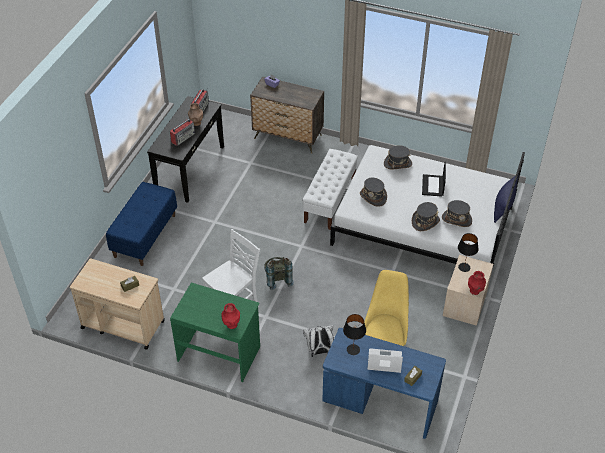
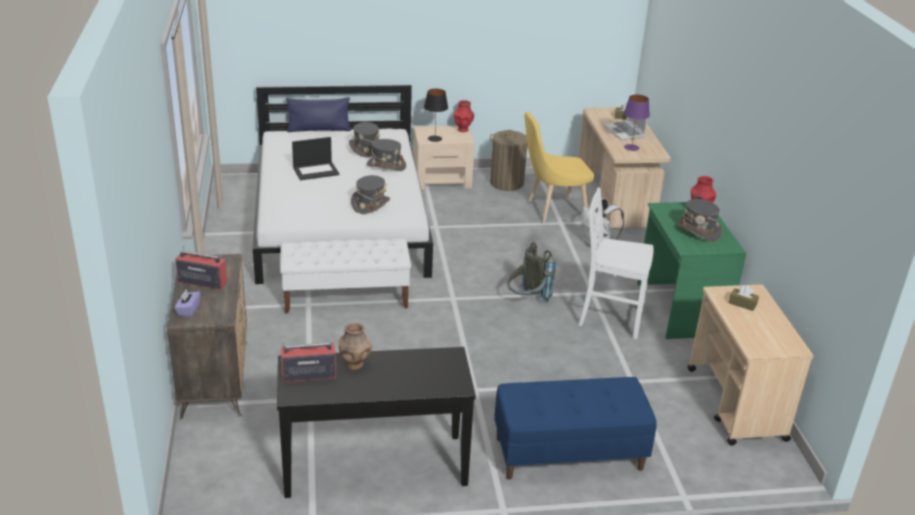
camera: 120 degrees left, 15 degrees down
radio [170,119,195,146] -> radio moved to [175,245,227,290]
blue desk [322,328,446,439] -> beige desk [578,107,671,229]
black table lamp [343,314,366,355] -> purple table lamp [624,95,650,151]
grey hat [384,145,412,169] -> grey hat moved to [676,199,722,241]
none -> laundry basket [490,130,528,191]

